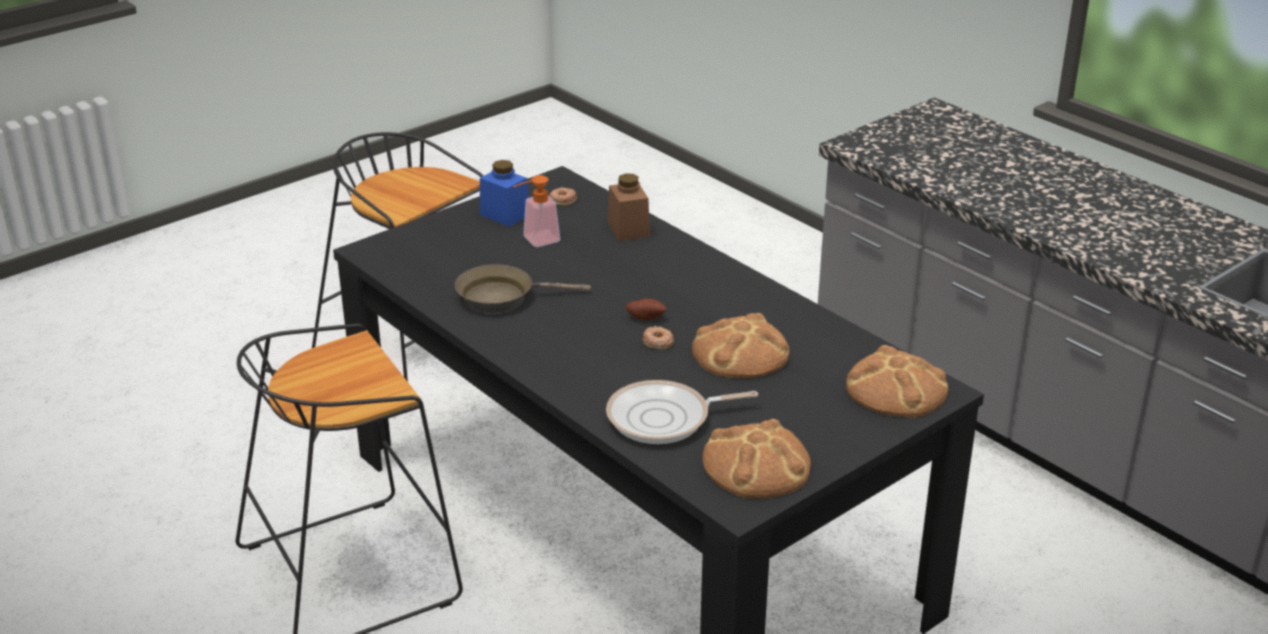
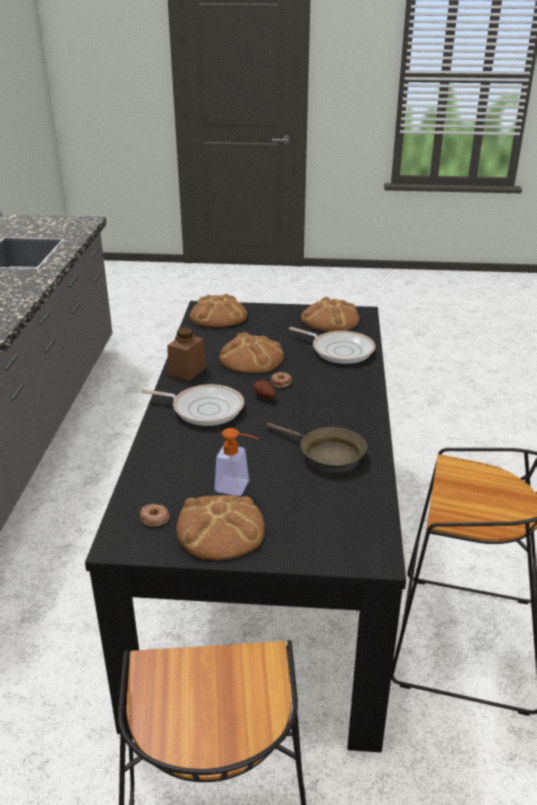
camera: 135 degrees left, 0 degrees up
blue jar [480,160,529,227] -> bread [176,495,265,560]
brown jar [608,173,650,241] -> brown jar moved to [167,327,206,381]
none -> frying pan [141,384,244,426]

